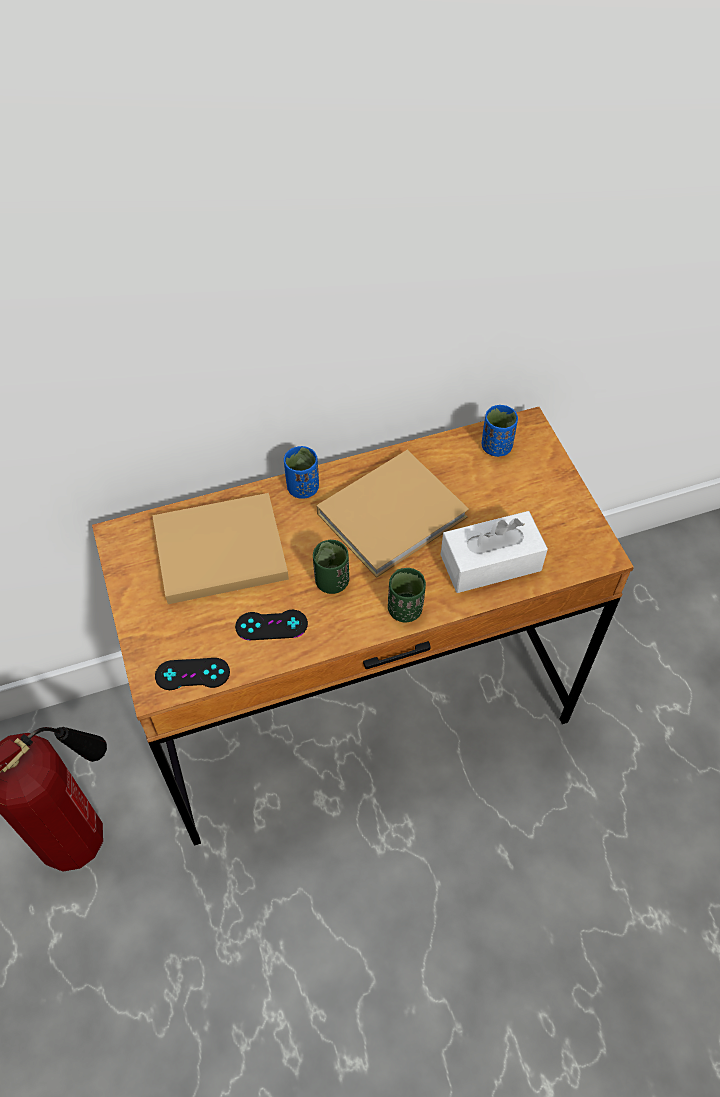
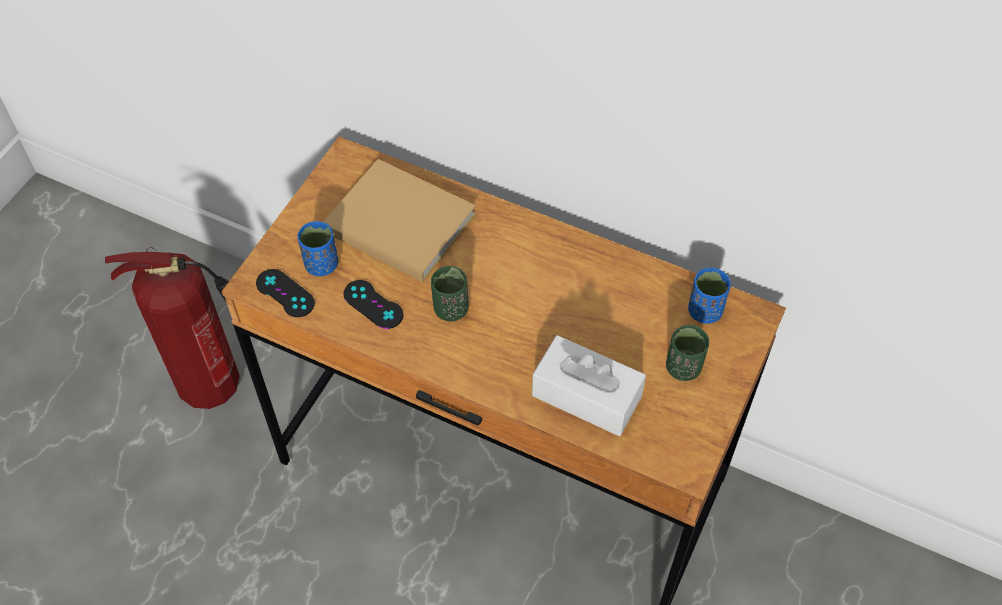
camera: 45 degrees right, 0 degrees up
blue cup [284,446,319,499] -> blue cup moved to [298,221,338,276]
beige book [316,450,469,578] -> none
green cup [388,568,426,623] -> green cup moved to [666,325,709,381]

